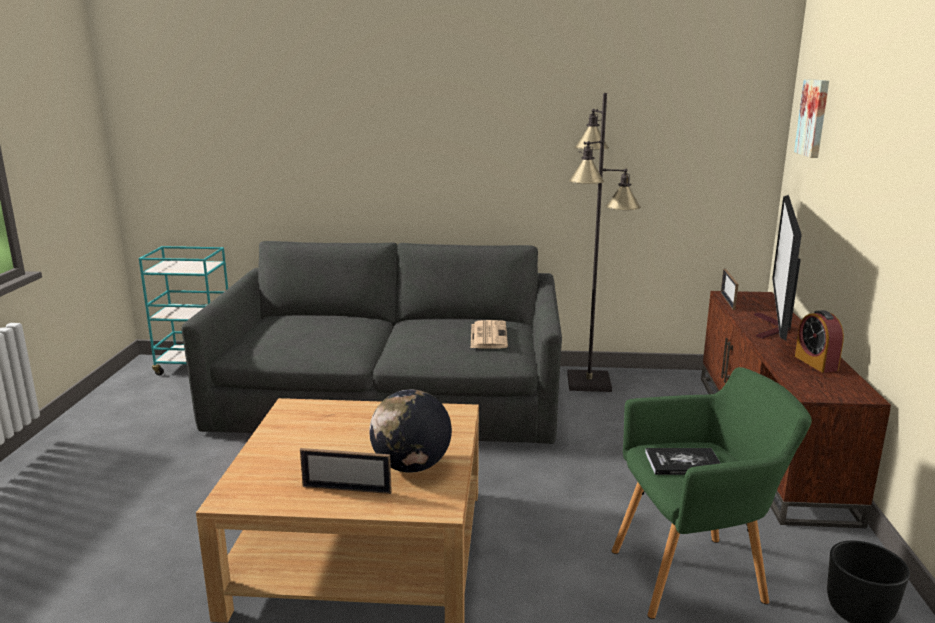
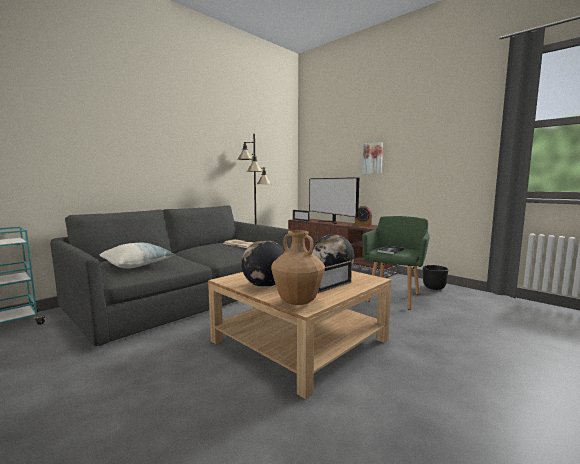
camera: 50 degrees left, 10 degrees down
picture [794,79,829,158] -> picture moved to [363,142,383,174]
none -> pillow [100,243,175,269]
none -> globe [241,240,285,287]
none -> brown vase [271,230,325,305]

